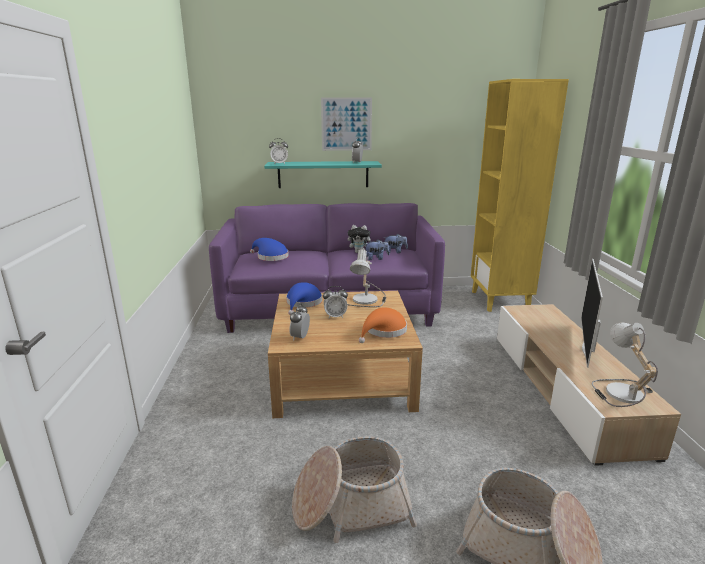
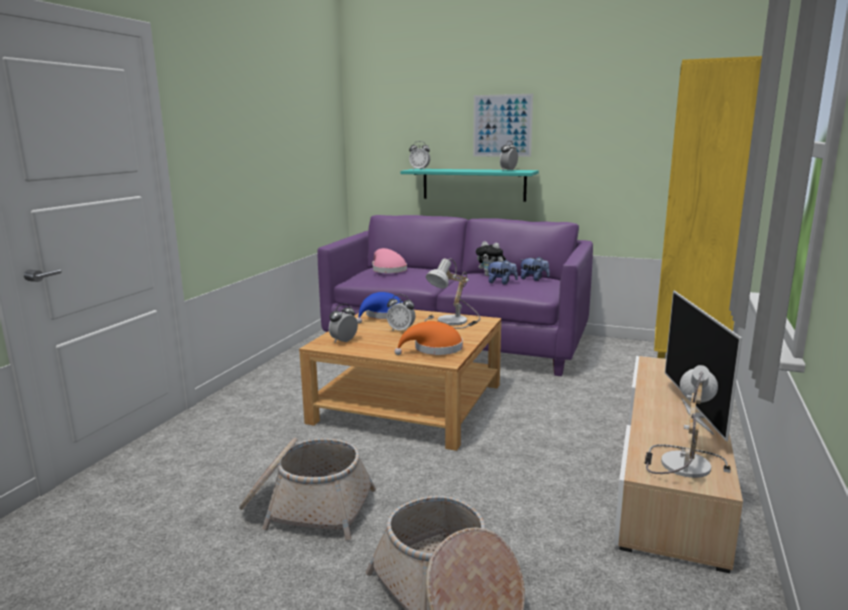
camera: 25 degrees right, 5 degrees down
blue hat [250,238,289,261] -> pink hat [372,248,407,273]
television [581,259,603,368] -> television turned 45 degrees counterclockwise [665,290,742,441]

